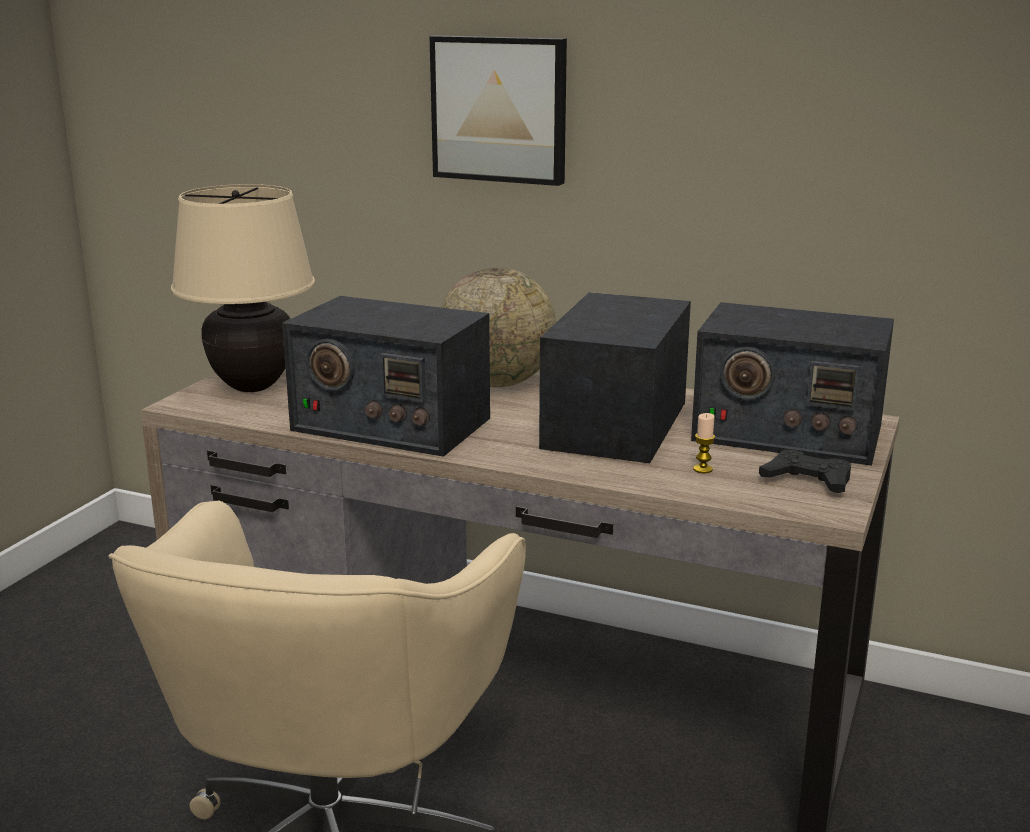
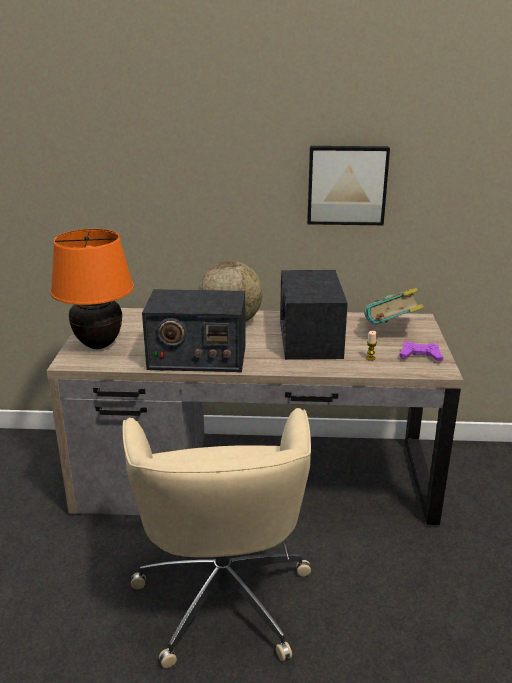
camera: 20 degrees left, 5 degrees up
beige table lamp [171,184,315,392] -> orange table lamp [50,229,134,349]
picture [429,36,567,186] -> picture moved to [307,146,390,225]
radio [691,302,894,466] -> book [364,288,424,325]
black game controller [759,449,851,493] -> purple game controller [399,342,443,362]

